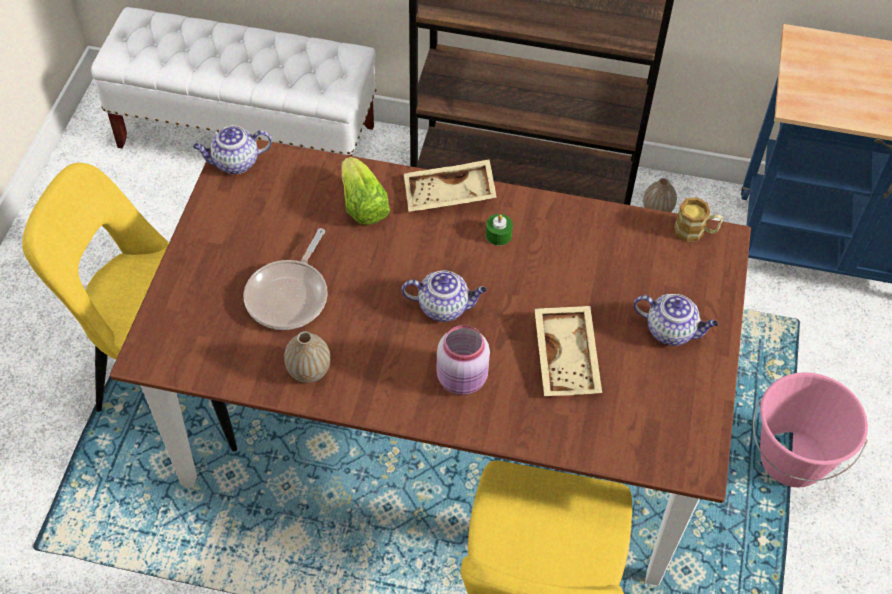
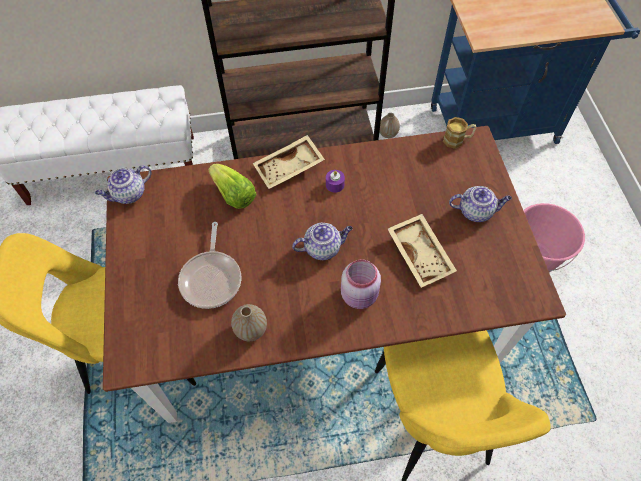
camera: 20 degrees left, 5 degrees up
green candle [486,214,513,246] -> purple candle [326,170,345,193]

